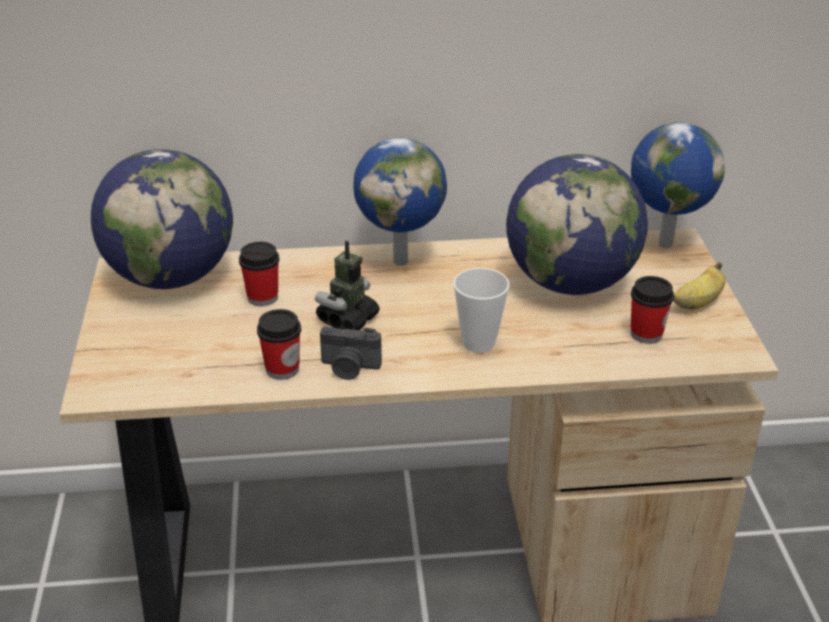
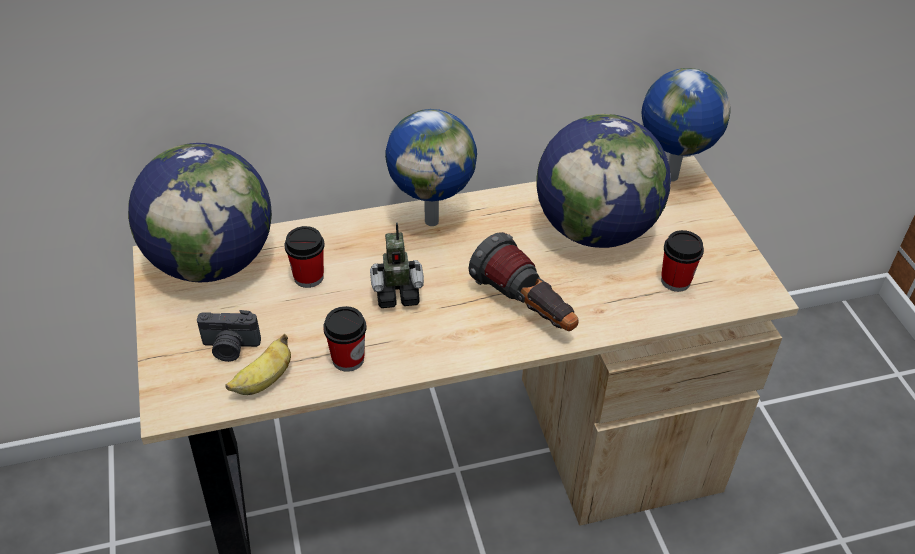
camera: 10 degrees left, 10 degrees up
toy robot [315,241,380,330] -> toy robot turned 120 degrees counterclockwise [370,223,424,308]
camera [320,327,382,380] -> camera moved to [197,310,261,362]
cup [453,268,510,353] -> flashlight [469,232,579,331]
banana [673,262,725,310] -> banana moved to [225,334,291,395]

